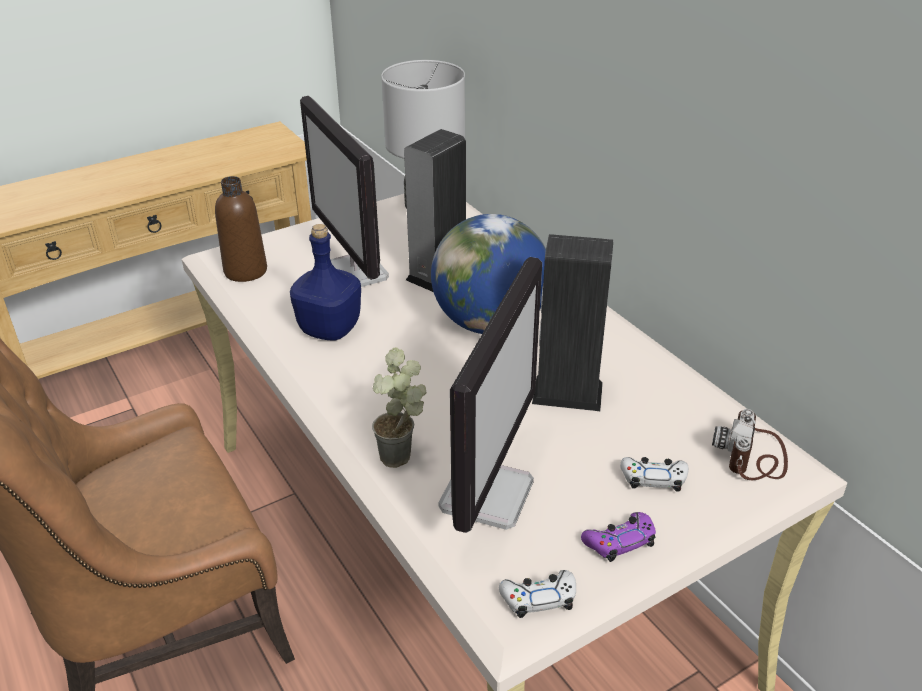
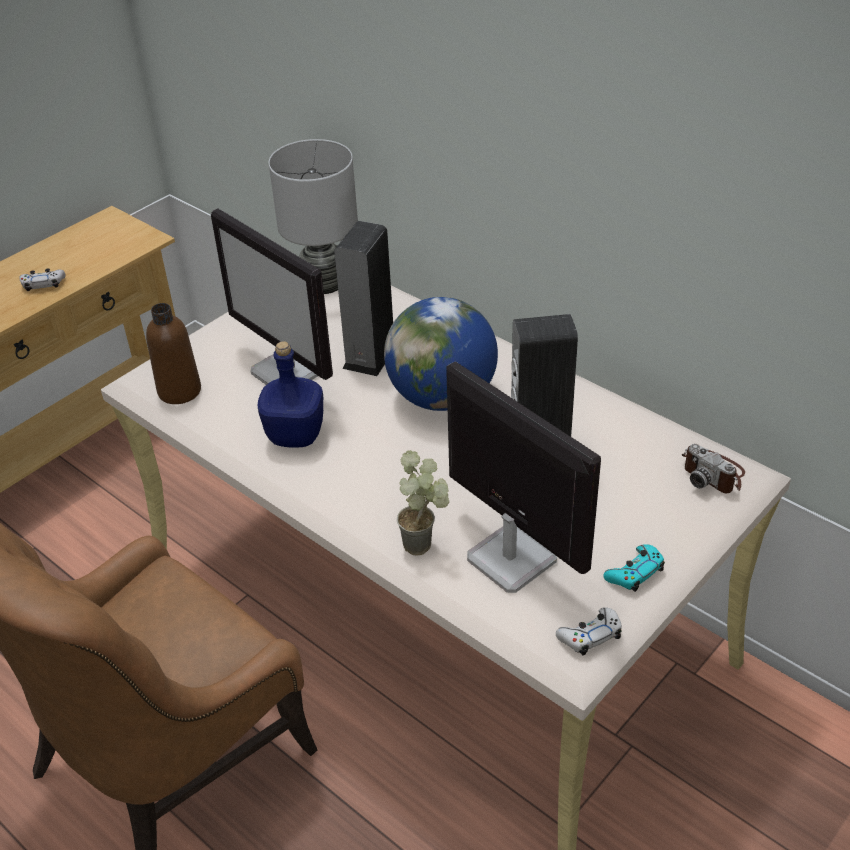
camera: 15 degrees left, 5 degrees up
monitor [439,257,542,533] -> monitor turned 45 degrees counterclockwise [446,362,601,593]
purple game controller [581,512,656,562] -> turquoise game controller [603,544,665,592]
white game controller [620,457,689,492] -> white game controller moved to [19,269,66,291]
camera [712,409,788,480] -> camera turned 45 degrees counterclockwise [681,444,745,493]

